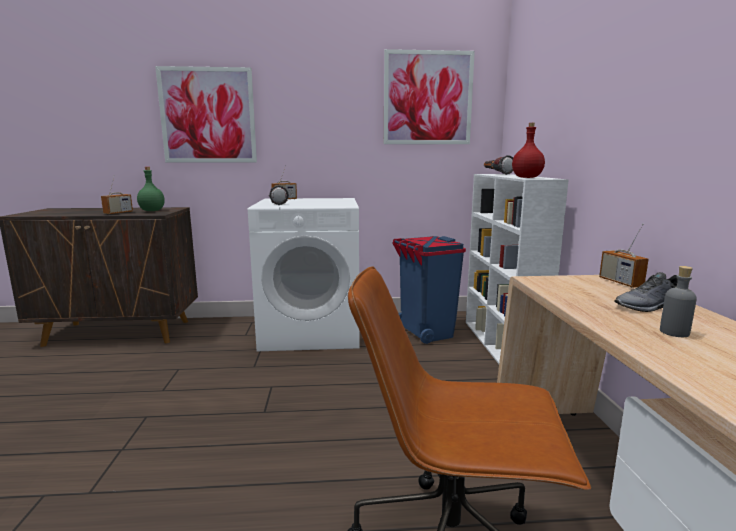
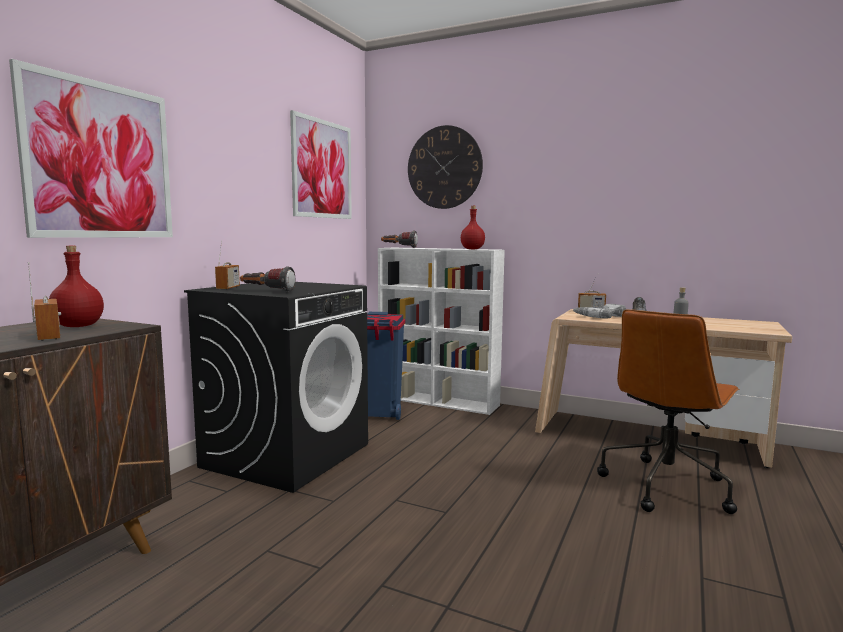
camera: 60 degrees left, 5 degrees down
green bottle [137,167,165,211] -> red bottle [49,246,104,327]
white washing machine [248,198,360,351] -> black washing machine [184,282,368,493]
none -> wall clock [408,125,483,209]
none -> power drill [573,304,626,319]

